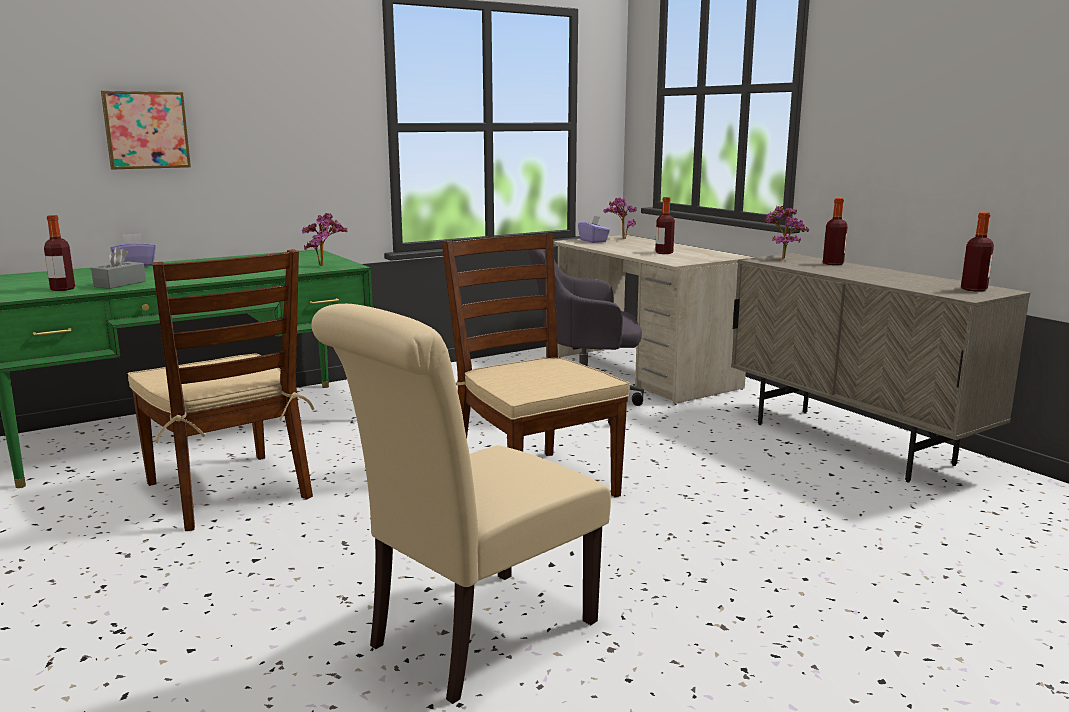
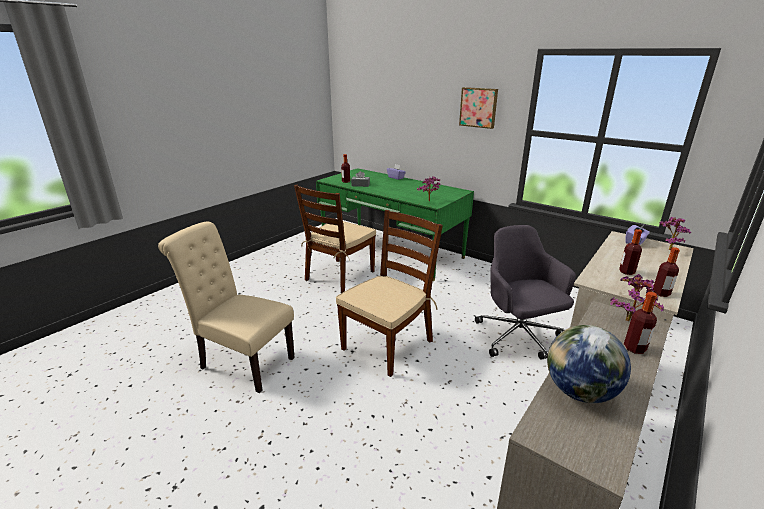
camera: 70 degrees right, 10 degrees up
picture [101,91,191,170] -> picture moved to [459,87,498,129]
bottle [961,212,994,292] -> bottle moved to [653,247,680,297]
none -> globe [547,325,631,403]

